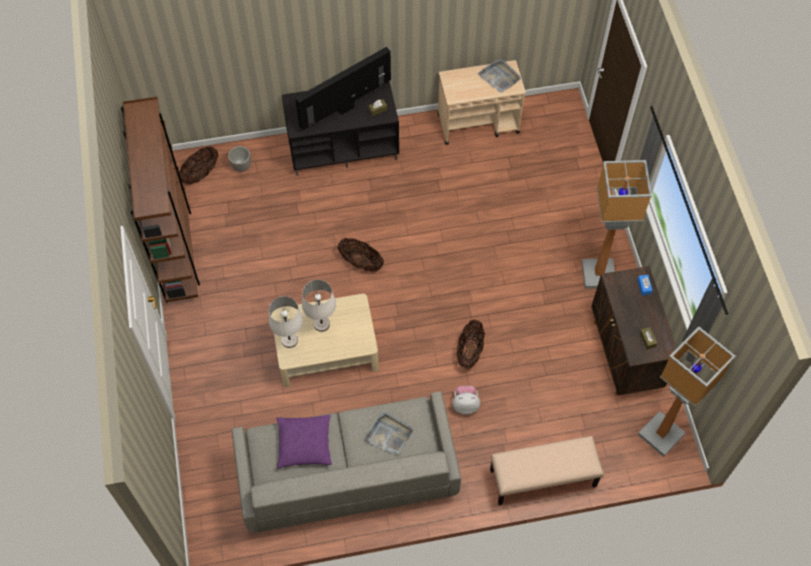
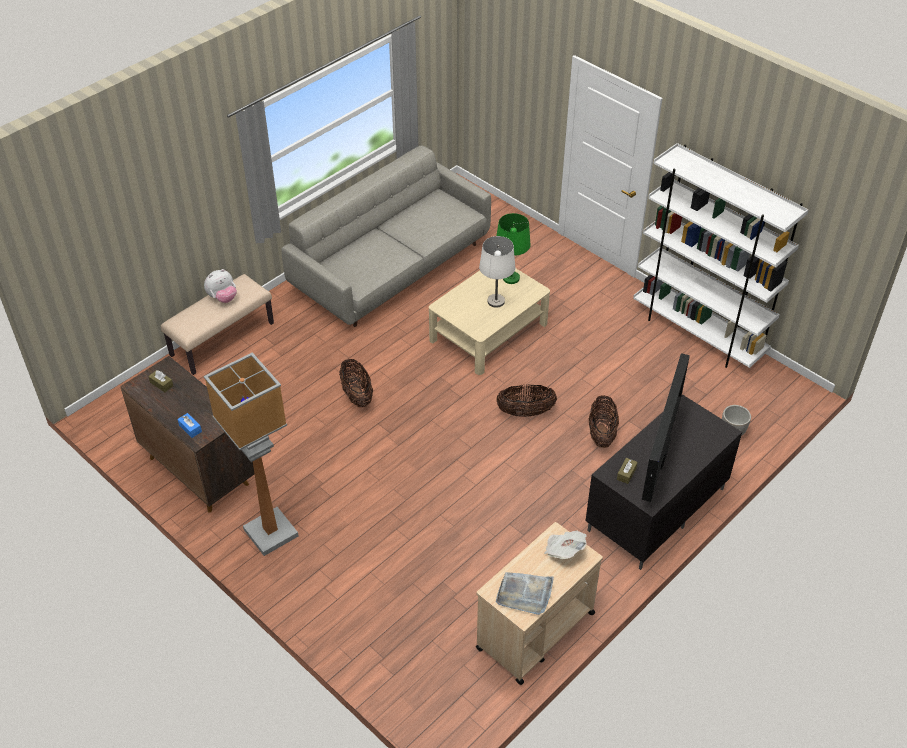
camera: 145 degrees right, 15 degrees down
brown bookcase [121,96,200,303] -> white bookcase [633,143,809,368]
basket [179,146,218,185] -> basket moved to [589,395,619,448]
white table lamp [269,296,303,348] -> green table lamp [496,213,531,284]
purple pillow [276,415,332,469] -> none
grey tray [364,413,413,455] -> none
plush toy [452,386,480,415] -> plush toy moved to [204,269,237,303]
floor lamp [638,327,736,457] -> none
none -> newspaper [544,530,587,559]

